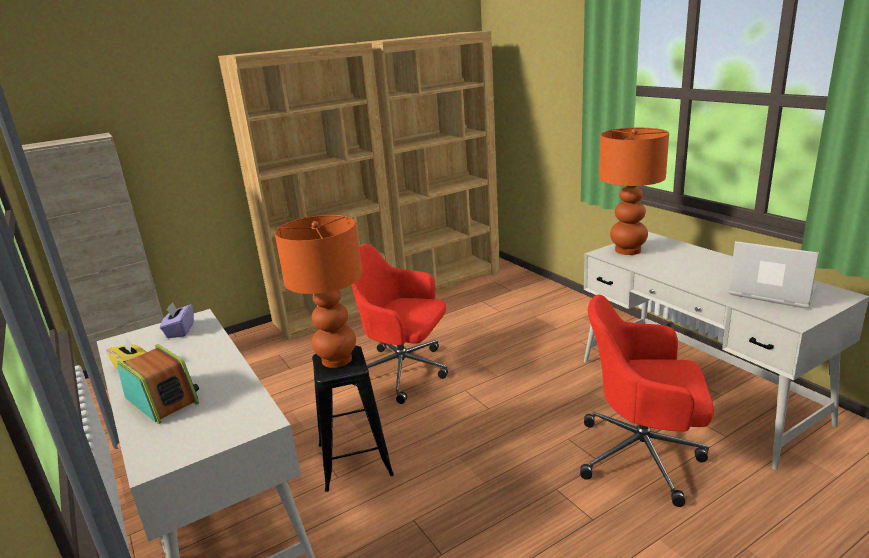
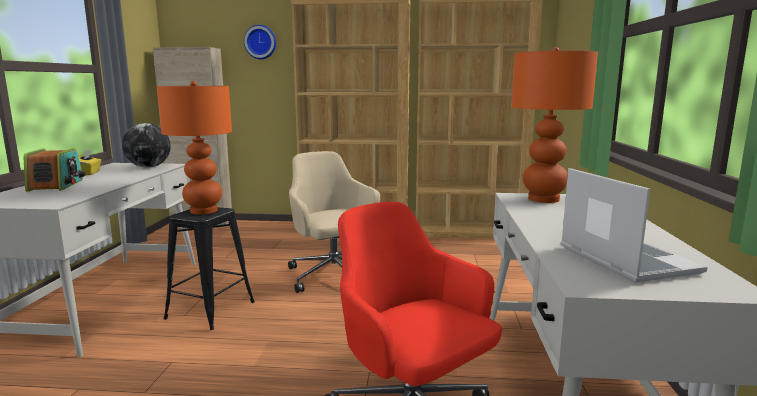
camera: 35 degrees right, 10 degrees down
purple tissue box [160,302,194,338] -> globe [122,123,171,168]
red office chair [351,244,448,404] -> beige office chair [288,151,380,293]
none -> wall clock [244,25,276,59]

